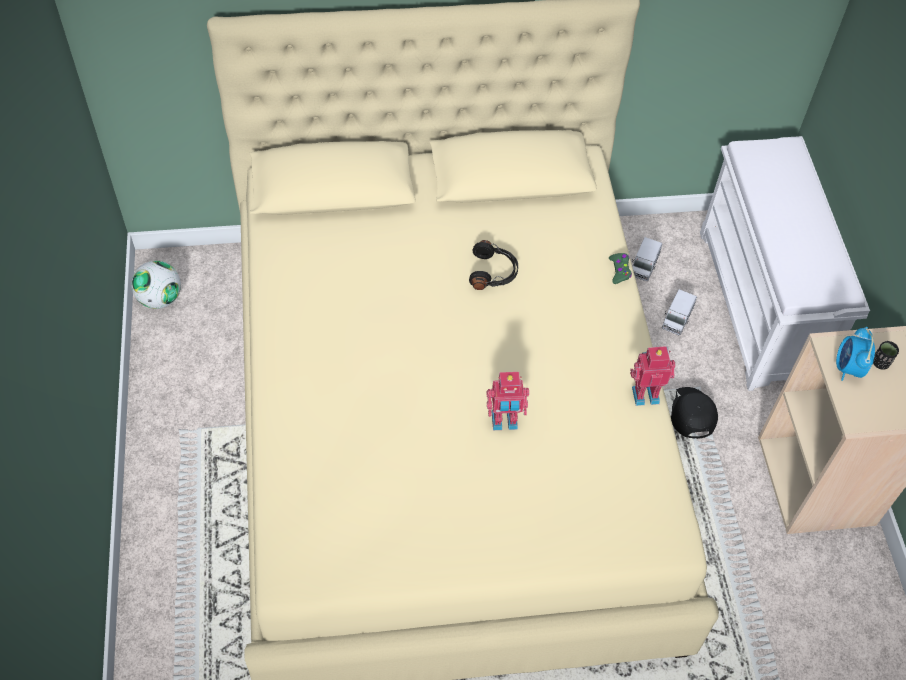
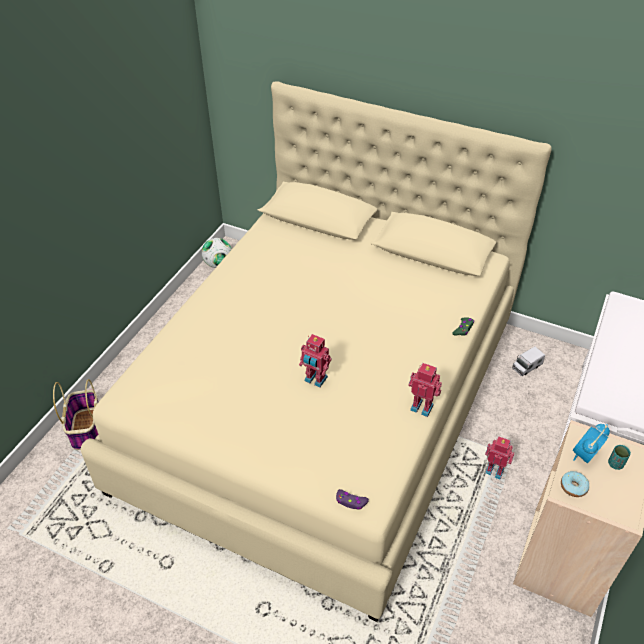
camera: 35 degrees right, 10 degrees down
black headphones [469,240,518,290] -> none
toy truck [662,289,697,335] -> none
black cap [671,387,718,439] -> toy robot [485,436,514,479]
black cup [873,341,899,370] -> turquoise cup [608,445,631,470]
none -> basket [53,379,98,450]
none -> purple game controller [336,489,369,510]
none -> donut [561,471,589,497]

